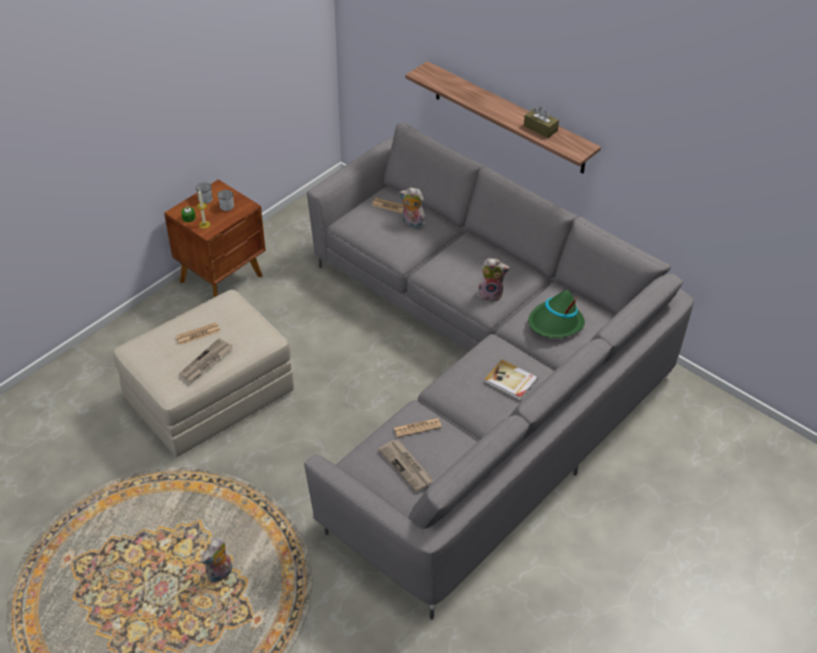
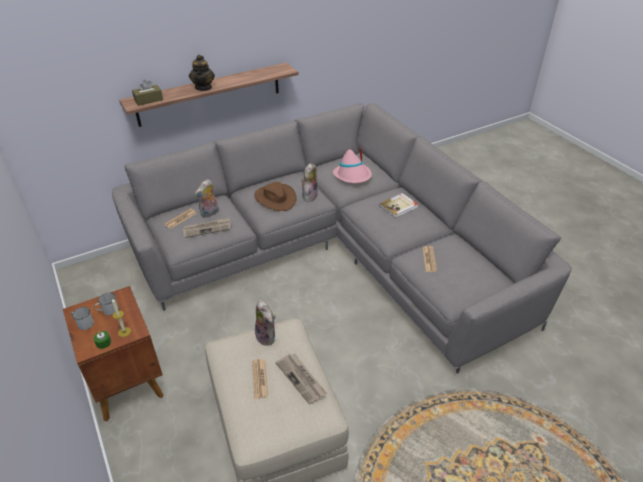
camera: 70 degrees left, 5 degrees down
plush toy [201,538,233,583] -> plush toy moved to [255,300,276,346]
newspaper [378,440,434,492] -> newspaper moved to [183,217,231,238]
brown tissue box [524,107,559,138] -> brown tissue box moved to [132,80,163,106]
green hat [528,290,585,338] -> pink hat [333,145,372,183]
none -> teapot [189,55,215,91]
none -> brown hat [254,182,297,211]

